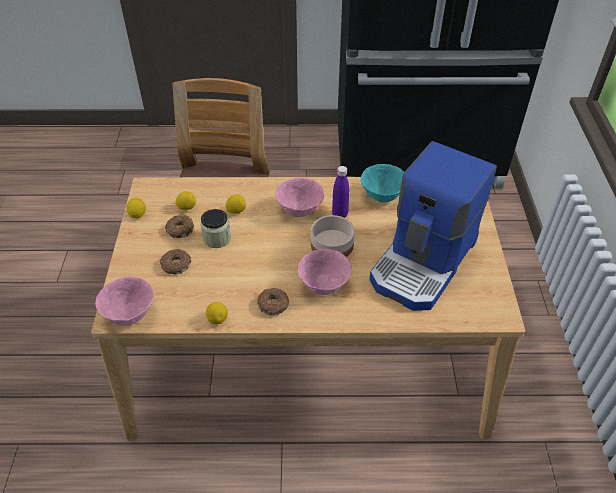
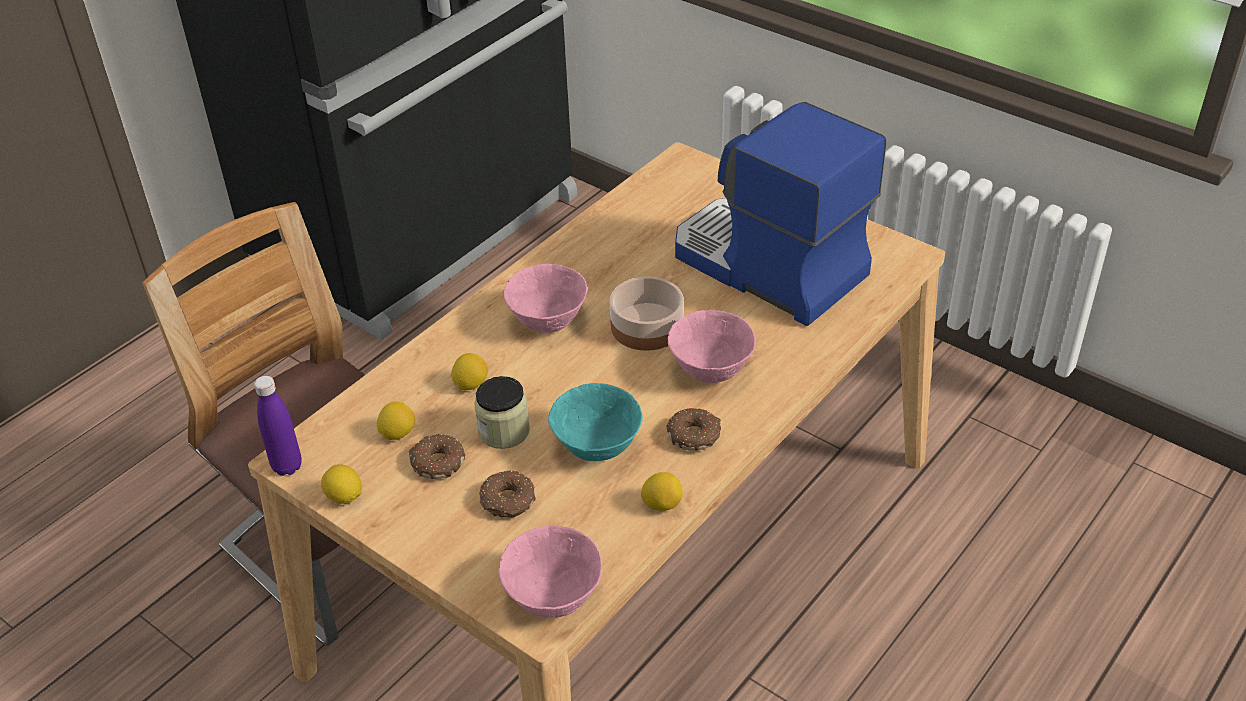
camera: 50 degrees left, 5 degrees down
purple bottle [332,166,349,218] -> purple bottle moved to [254,376,302,476]
turquoise bowl [361,164,404,202] -> turquoise bowl moved to [548,383,643,461]
coffee machine [369,141,497,311] -> coffee machine turned 150 degrees clockwise [675,102,886,326]

